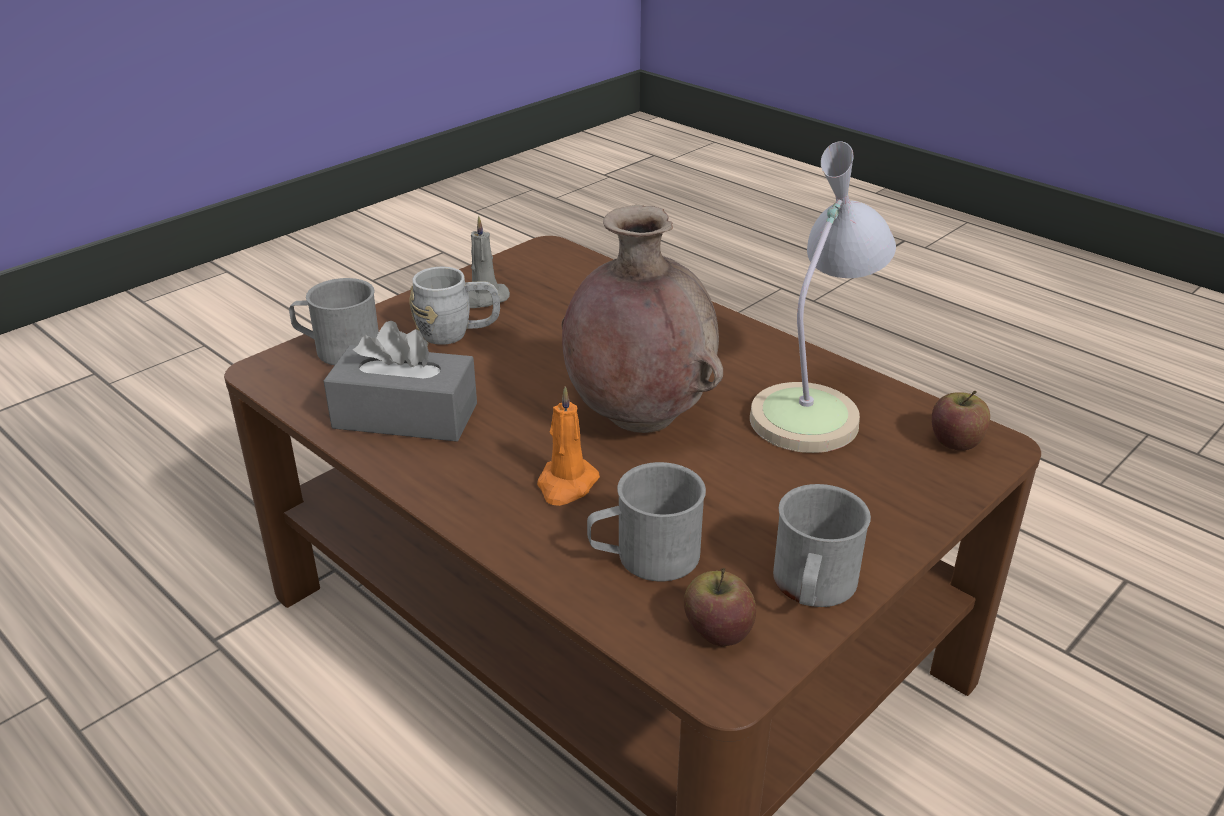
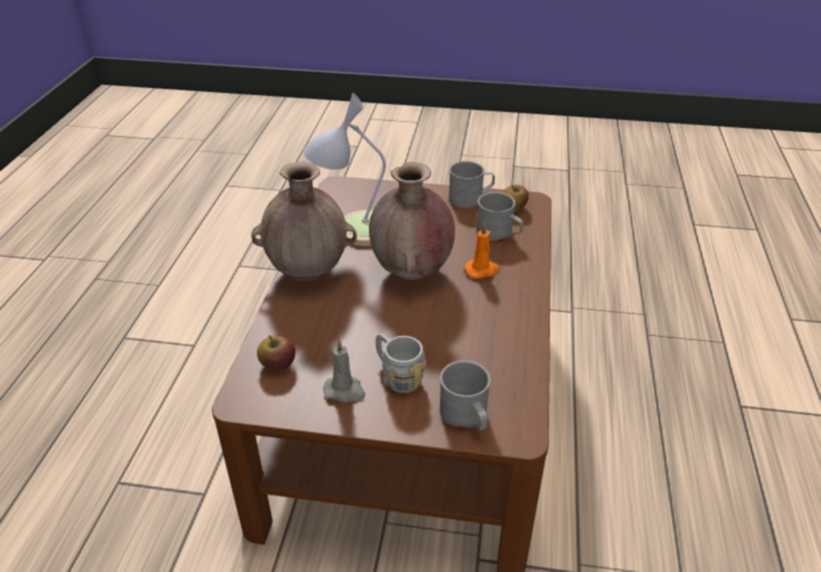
camera: 125 degrees left, 5 degrees up
grey tissue box [324,321,477,442] -> none
apple [932,391,990,451] -> apple moved to [257,335,296,370]
none -> brown vase [251,162,357,281]

